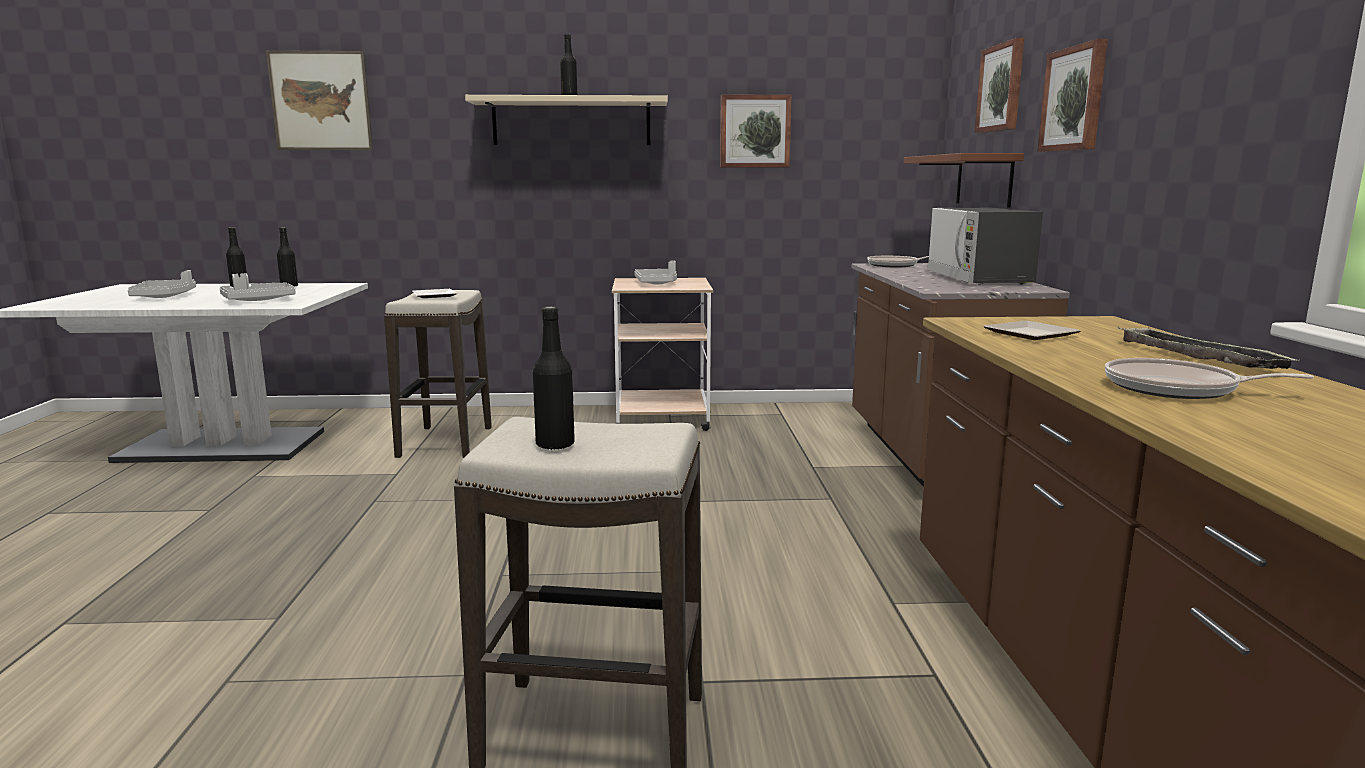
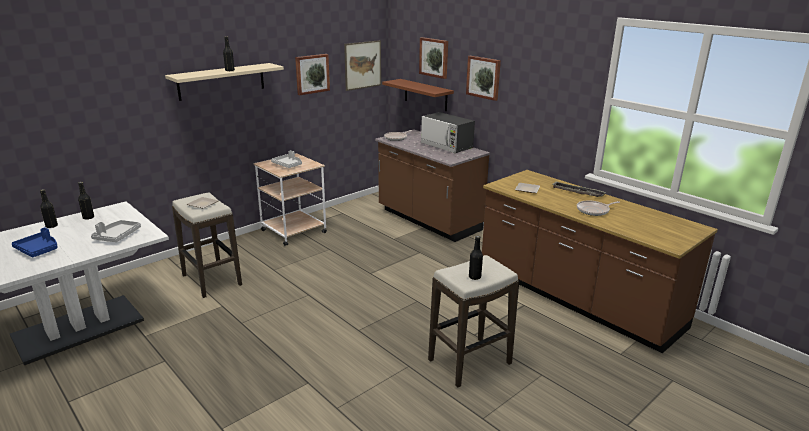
camera: 40 degrees left, 10 degrees up
grey tray [128,270,196,298] -> blue tray [12,227,58,257]
picture [266,50,373,150] -> picture moved to [344,40,381,91]

